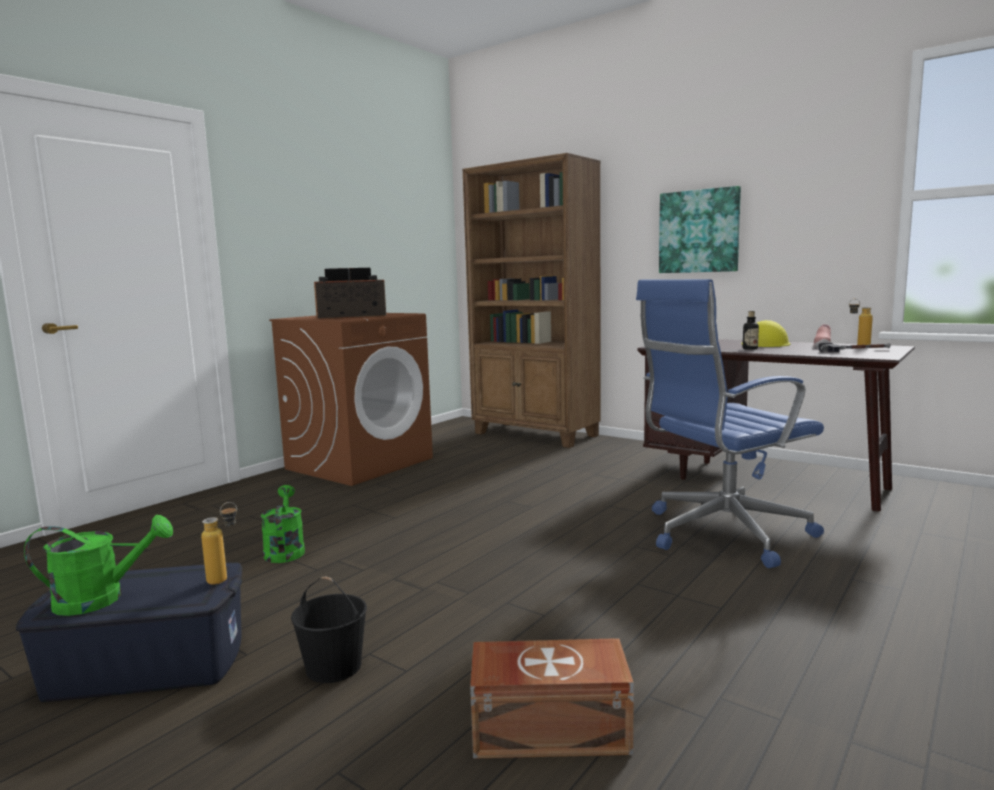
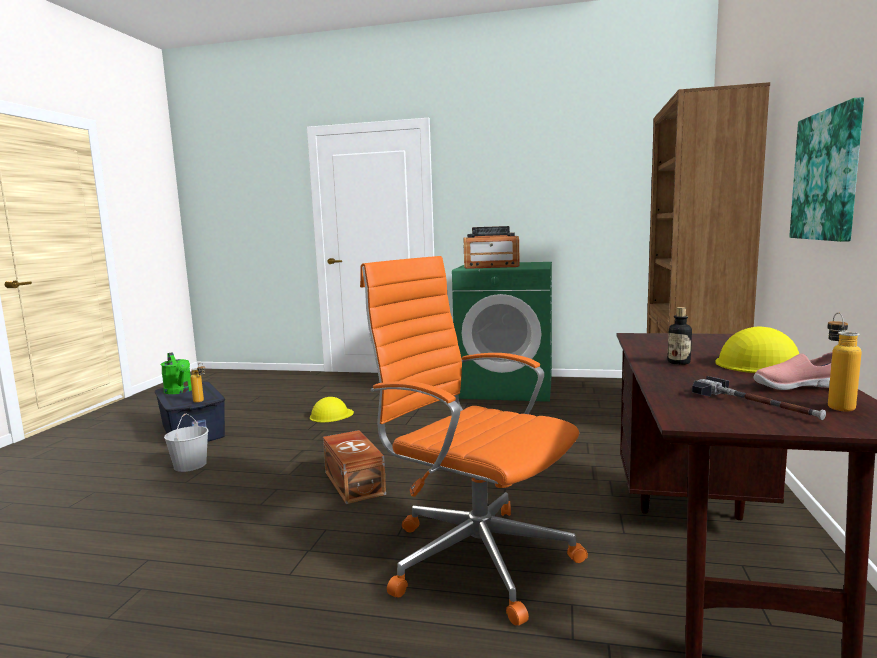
camera: 65 degrees right, 0 degrees up
green watering can [261,485,305,563] -> yellow hard hat [310,397,354,422]
brown washing machine [269,313,433,486] -> green washing machine [452,262,552,402]
black bucket [291,577,367,683] -> white bucket [164,413,209,472]
radio [314,268,386,320] -> radio turned 135 degrees clockwise [463,226,520,269]
brown storage box [470,638,634,759] -> brown storage box moved to [323,430,386,504]
blue office chair [636,279,824,568] -> orange office chair [360,256,588,625]

